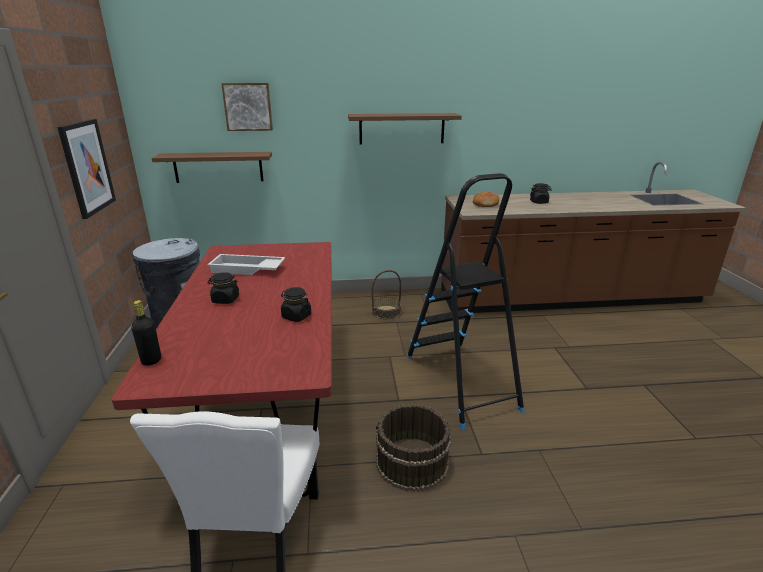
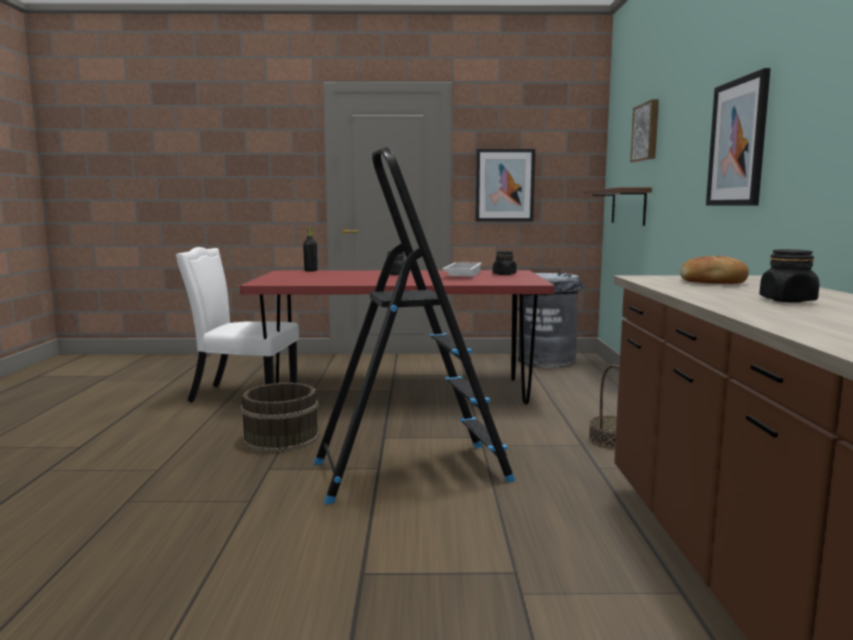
camera: 95 degrees right, 15 degrees down
black jar [281,287,311,322] -> black jar moved to [493,251,517,275]
brown shelf [348,113,462,145] -> picture [706,68,771,206]

